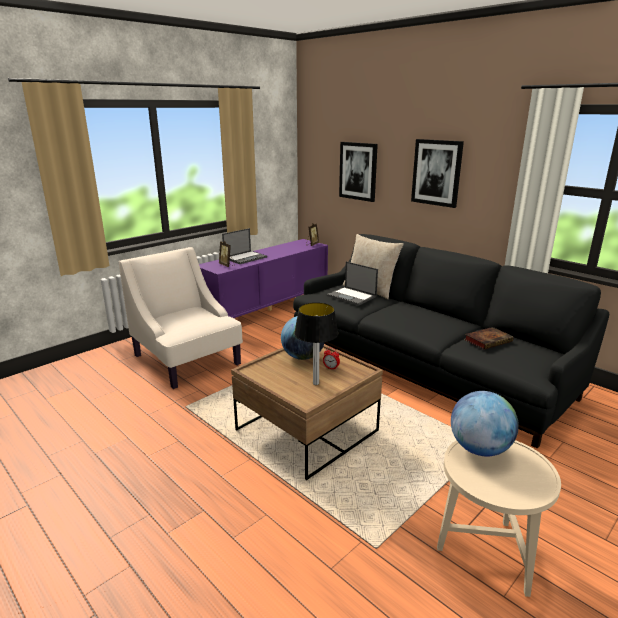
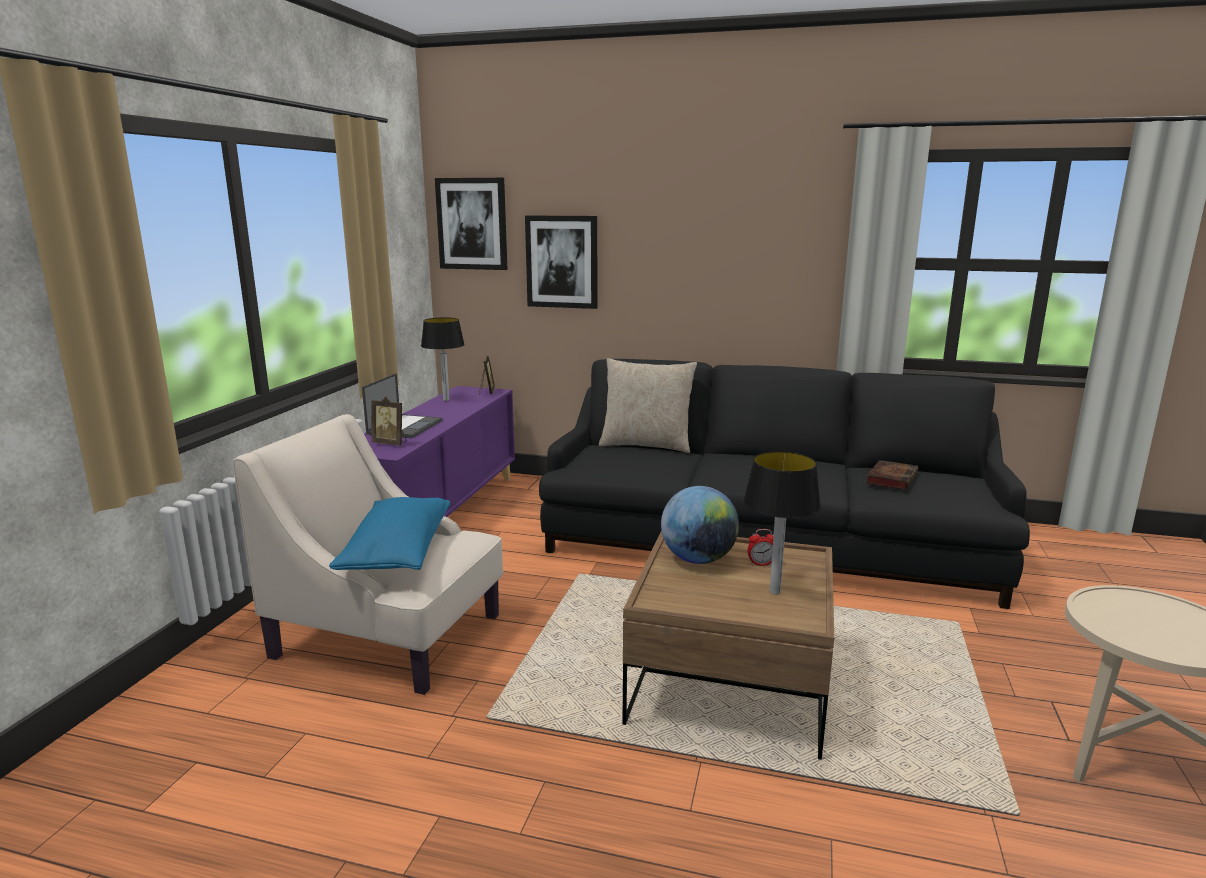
camera: 30 degrees left, 5 degrees down
laptop [327,261,378,306] -> none
picture [411,139,464,208] -> picture moved to [435,178,508,270]
globe [451,391,519,456] -> none
none -> blue pillow [329,497,450,570]
none -> table lamp [421,317,465,401]

